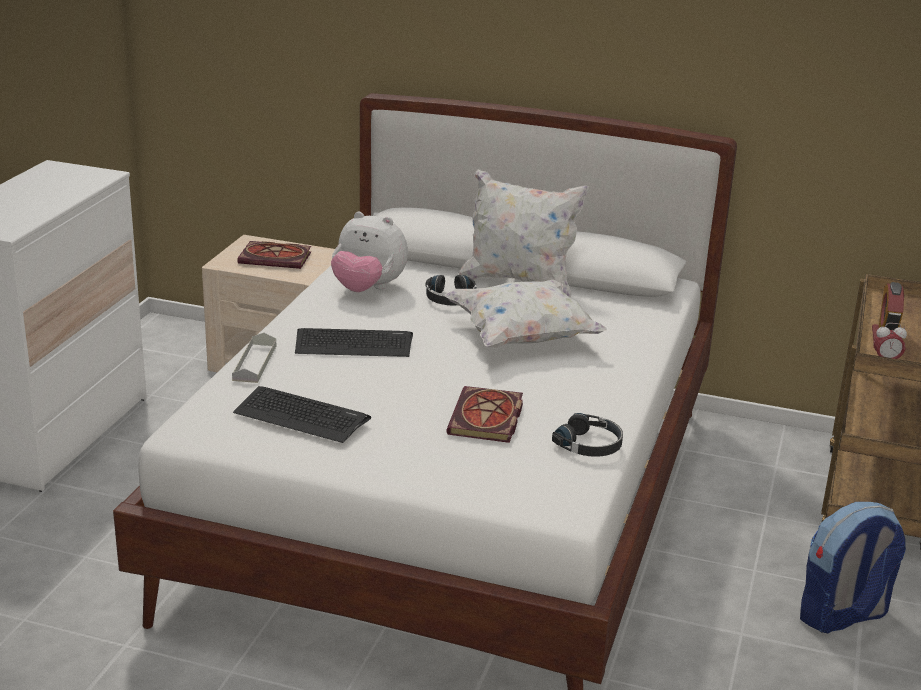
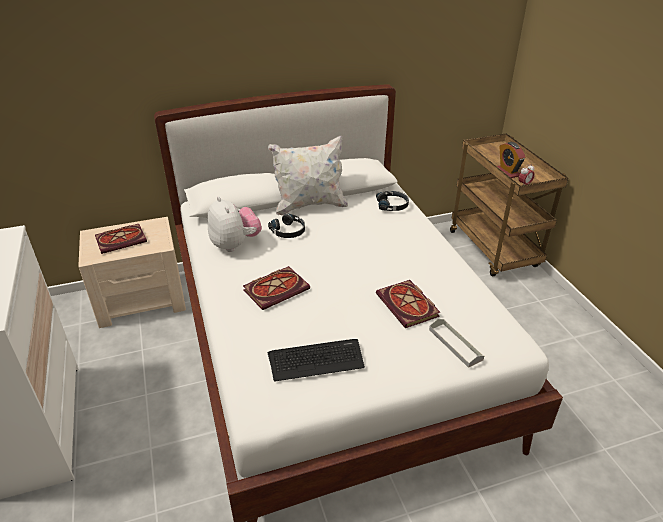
camera: 35 degrees left, 10 degrees up
grey tray [232,333,276,383] -> grey tray moved to [429,319,484,368]
keyboard [295,328,413,357] -> book [243,266,310,310]
plush toy [331,212,408,292] -> plush toy turned 105 degrees counterclockwise [207,196,262,252]
white pillow [445,280,607,347] -> none
black headphones [552,413,623,457] -> black headphones moved to [376,191,409,211]
backpack [800,502,906,633] -> none

